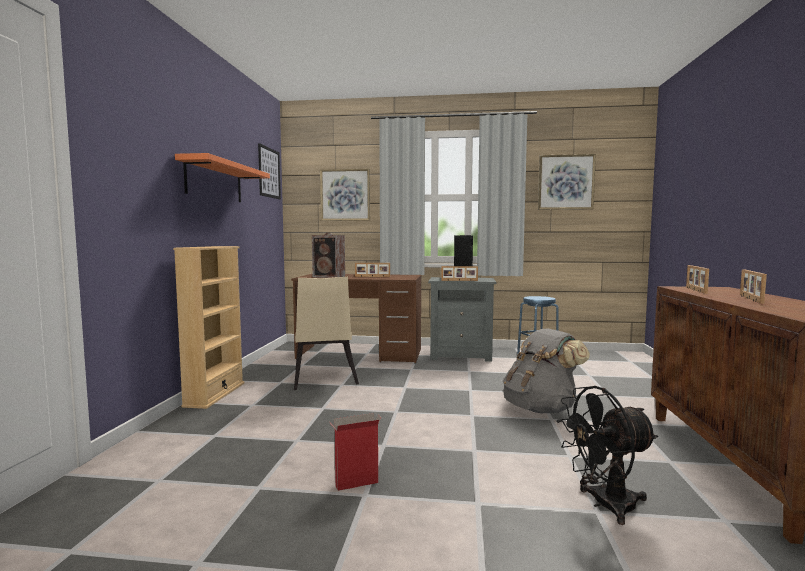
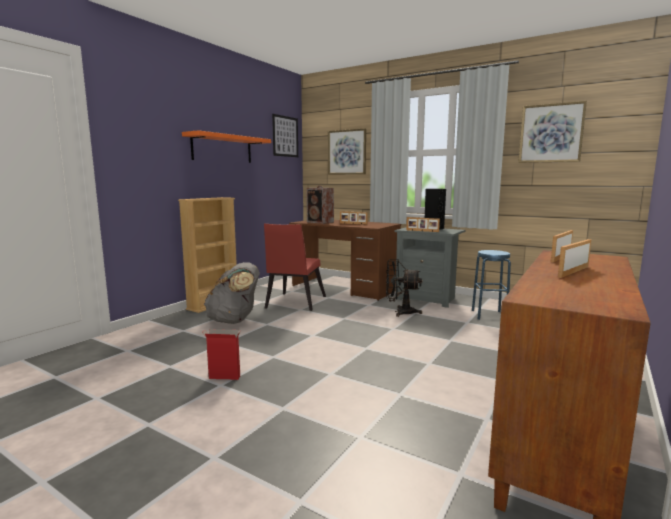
camera: 25 degrees right, 5 degrees up
beige chair [294,277,359,390] -> red chair [264,224,326,311]
grey backpack [503,329,590,413] -> grey backpack moved to [204,262,260,324]
black fan [557,386,658,525] -> black fan moved to [386,259,422,317]

